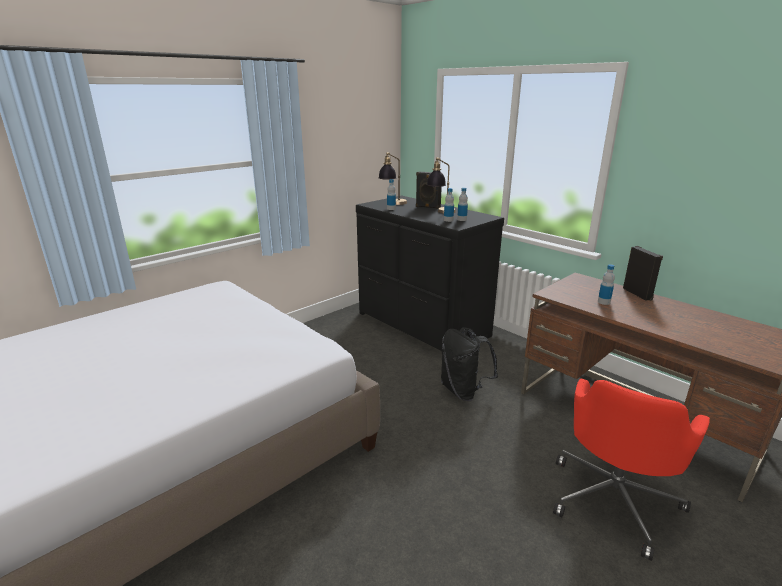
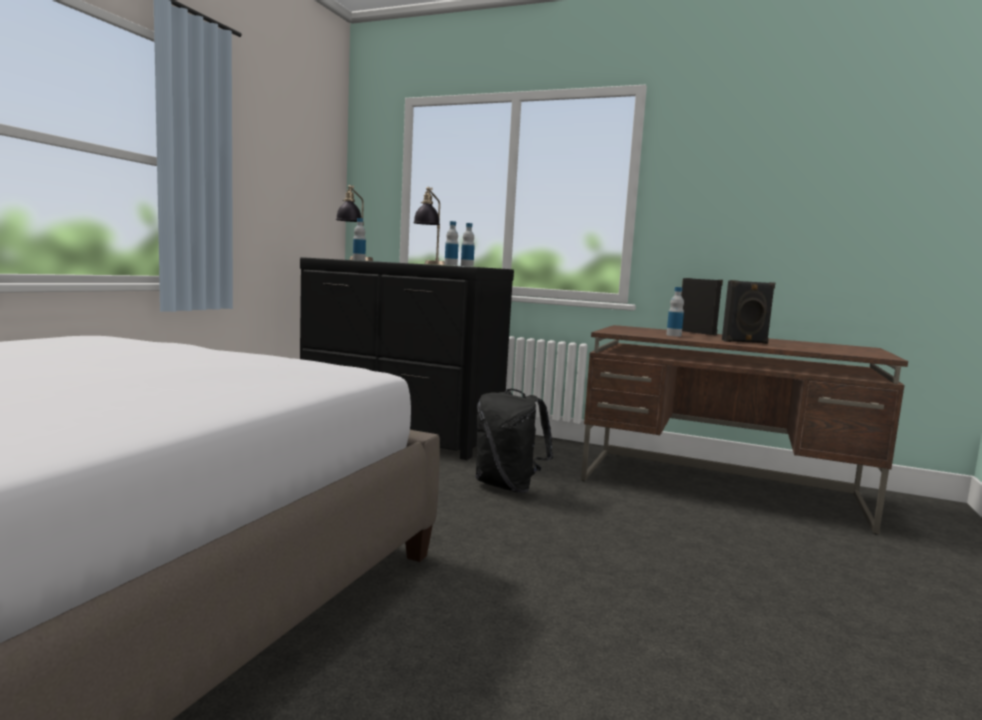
camera: 25 degrees left, 15 degrees down
black speaker [416,171,442,209] -> black speaker moved to [722,280,775,344]
red office chair [553,379,710,561] -> none

